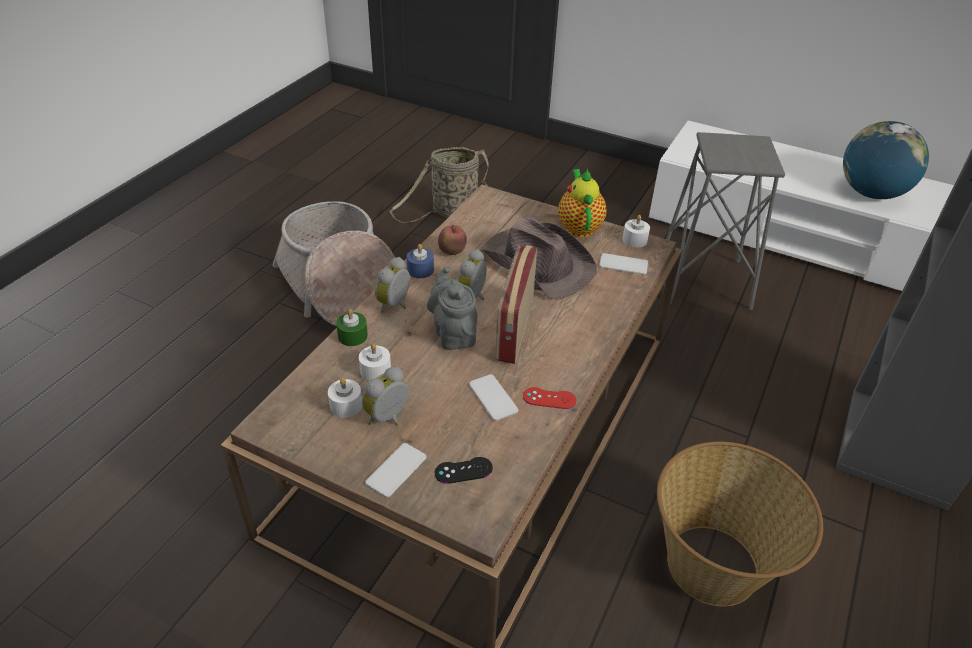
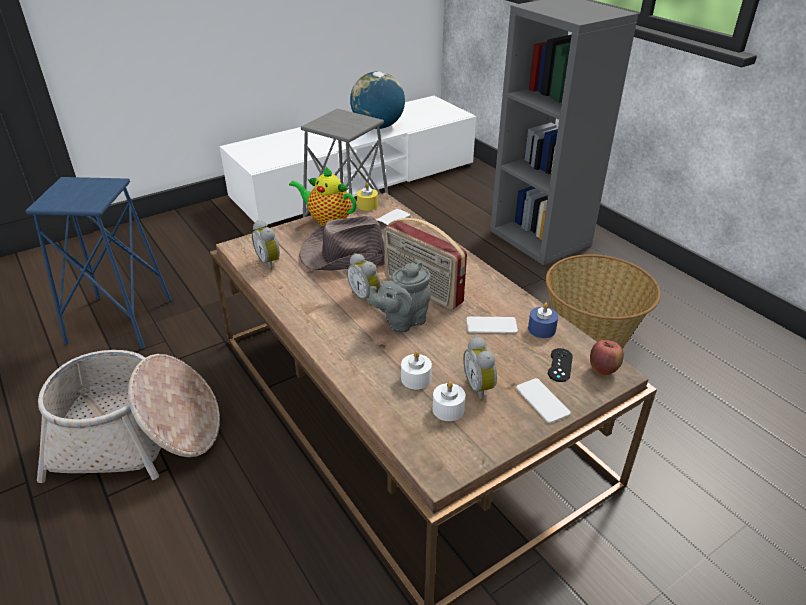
camera: 60 degrees left, 5 degrees down
green candle [336,309,368,346] -> none
alarm clock [375,257,410,313] -> alarm clock moved to [252,220,280,270]
basket [389,147,489,223] -> blue stool [26,177,171,349]
blue candle [407,244,434,278] -> blue candle moved to [528,303,558,338]
grey teapot [427,266,477,350] -> grey teapot turned 45 degrees counterclockwise [369,262,431,333]
apple [438,225,467,255] -> apple moved to [590,340,624,376]
red game controller [523,387,576,409] -> none
white candle [622,215,650,247] -> yellow candle [357,183,378,211]

